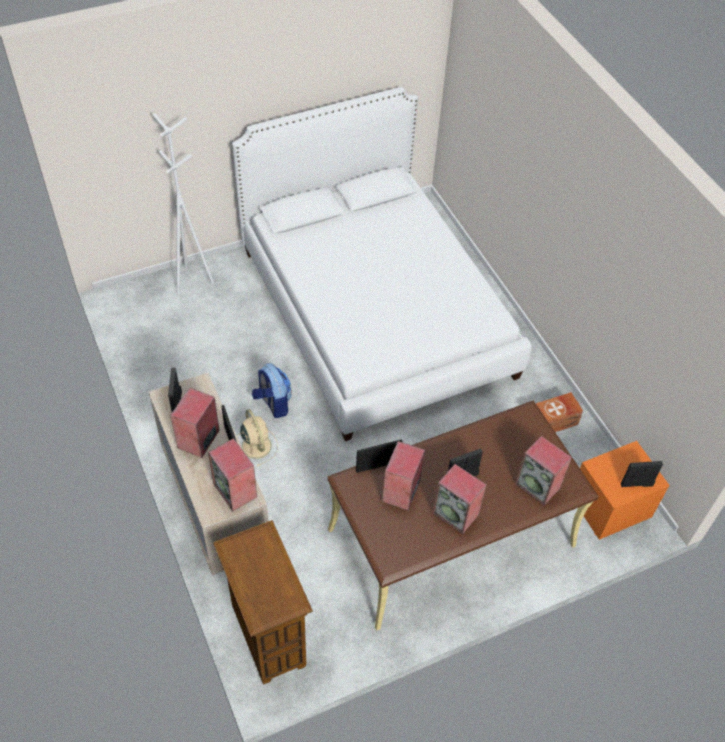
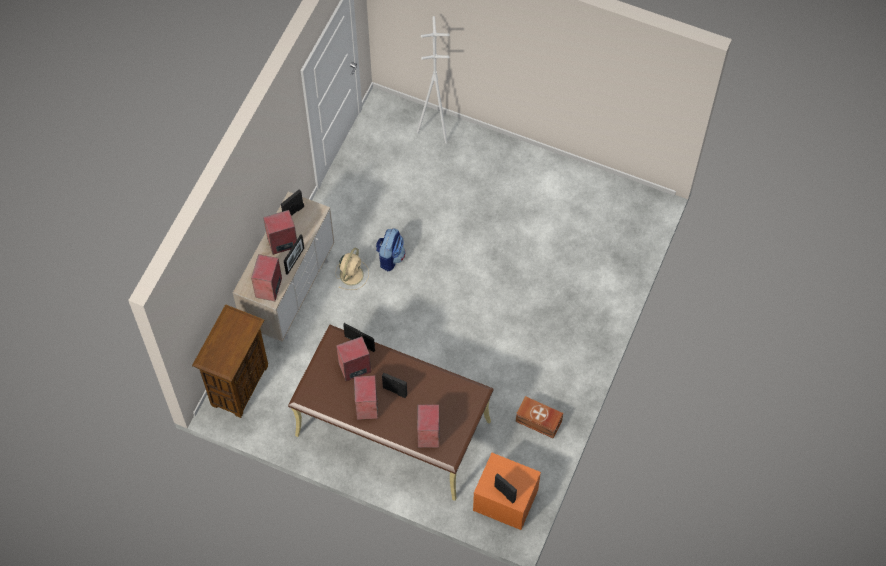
camera: 50 degrees right, 10 degrees up
white bed [232,87,532,441] -> none

